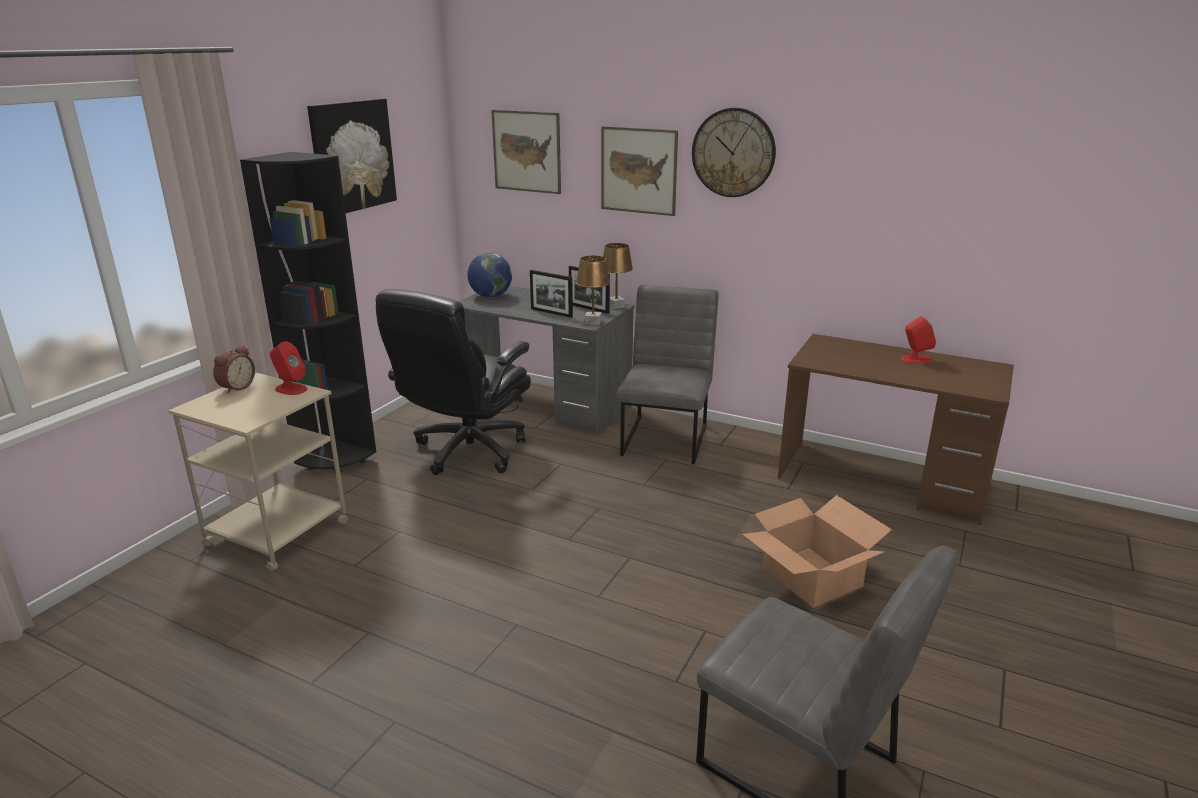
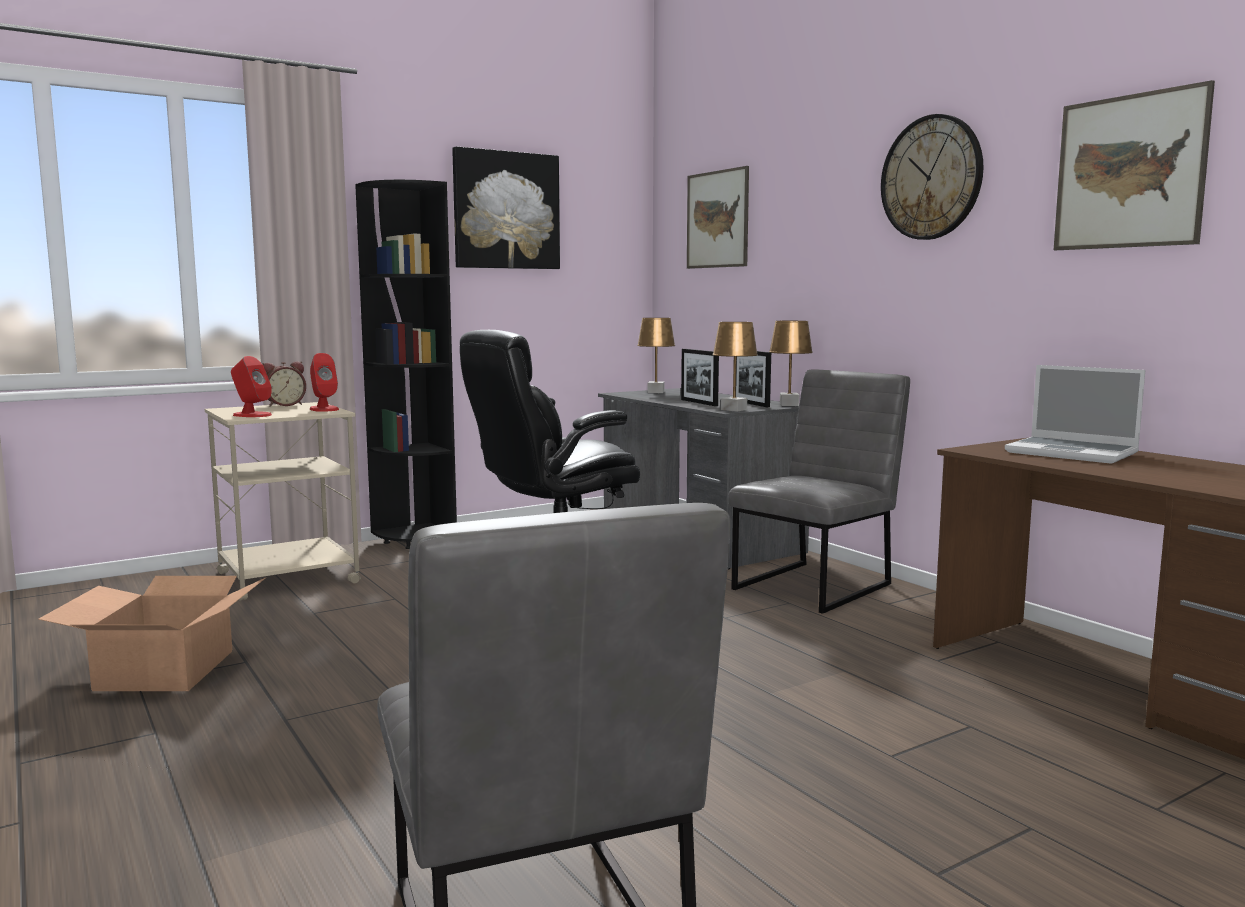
camera: 30 degrees right, 15 degrees down
globe [467,253,512,297] -> brown table lamp [637,318,675,393]
picture [601,126,678,216] -> picture moved to [1054,80,1215,250]
cardboard box [742,495,892,608] -> cardboard box moved to [38,576,266,691]
red speaker [901,316,936,364] -> red speaker moved to [231,356,272,417]
none -> laptop [1005,365,1145,464]

